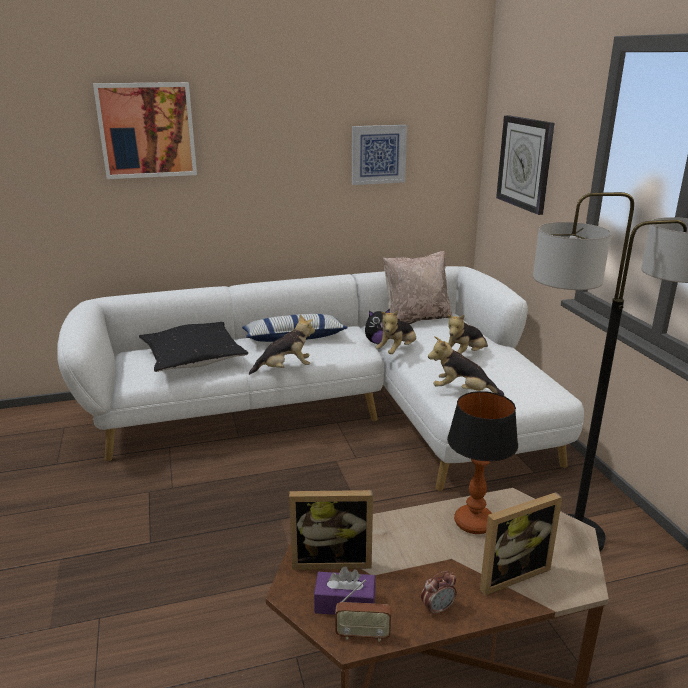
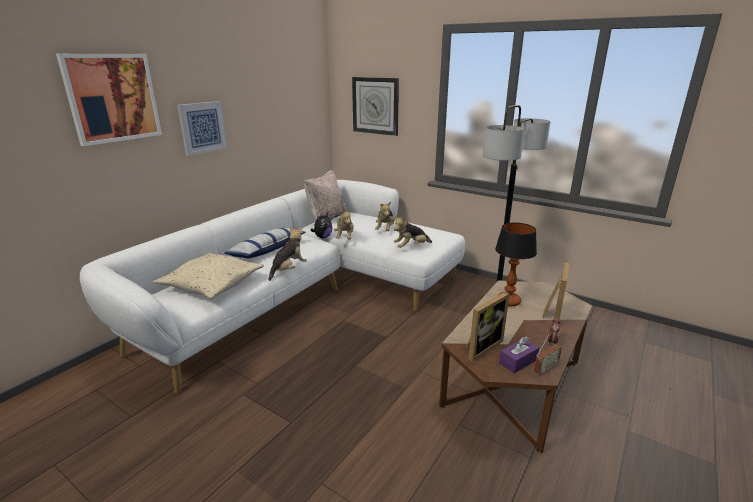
camera: 40 degrees left, 0 degrees up
black pillow [139,322,248,372] -> beige pillow [153,253,264,299]
picture [352,125,407,185] -> picture moved to [177,101,227,156]

